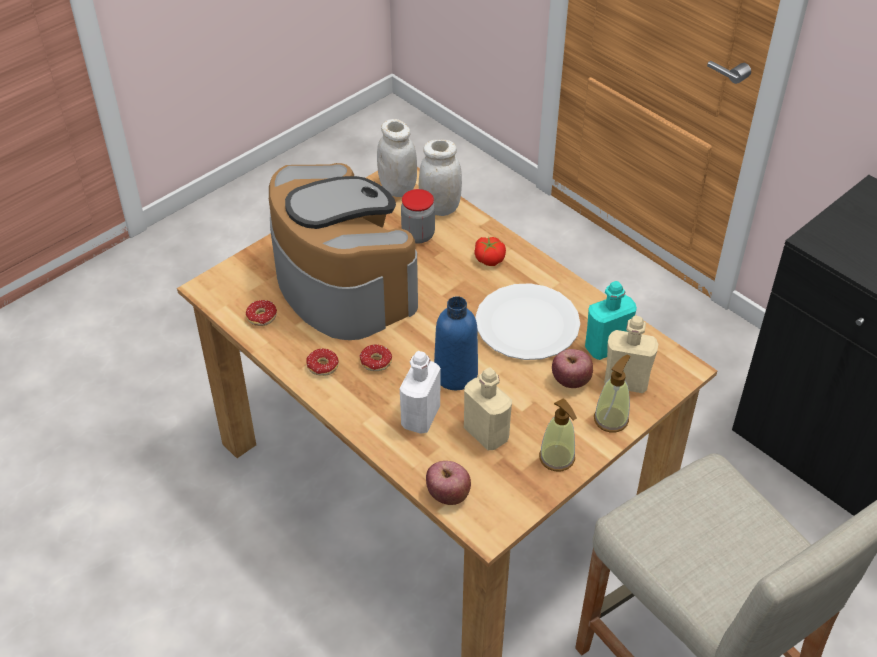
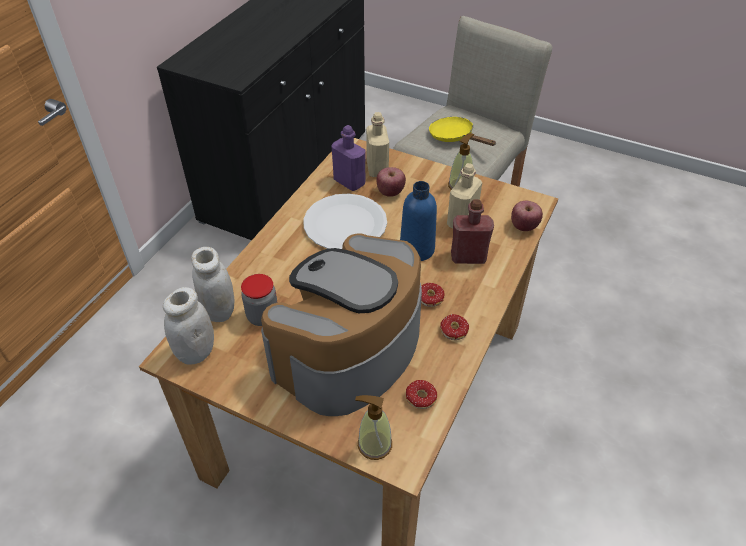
camera: 110 degrees left, 0 degrees up
white bottle [400,351,441,433] -> red bottle [451,199,494,264]
tomato [474,237,506,266] -> none
turquoise bottle [585,281,637,360] -> purple bottle [332,125,366,191]
soap dispenser [594,355,631,432] -> soap dispenser moved to [355,395,392,460]
none -> yellow frying pan [429,117,496,146]

